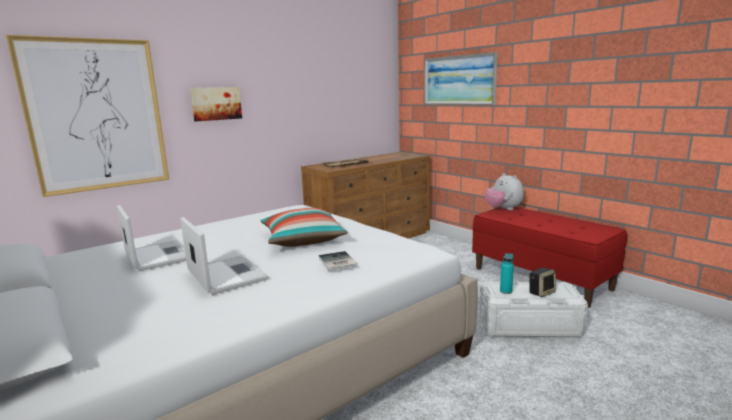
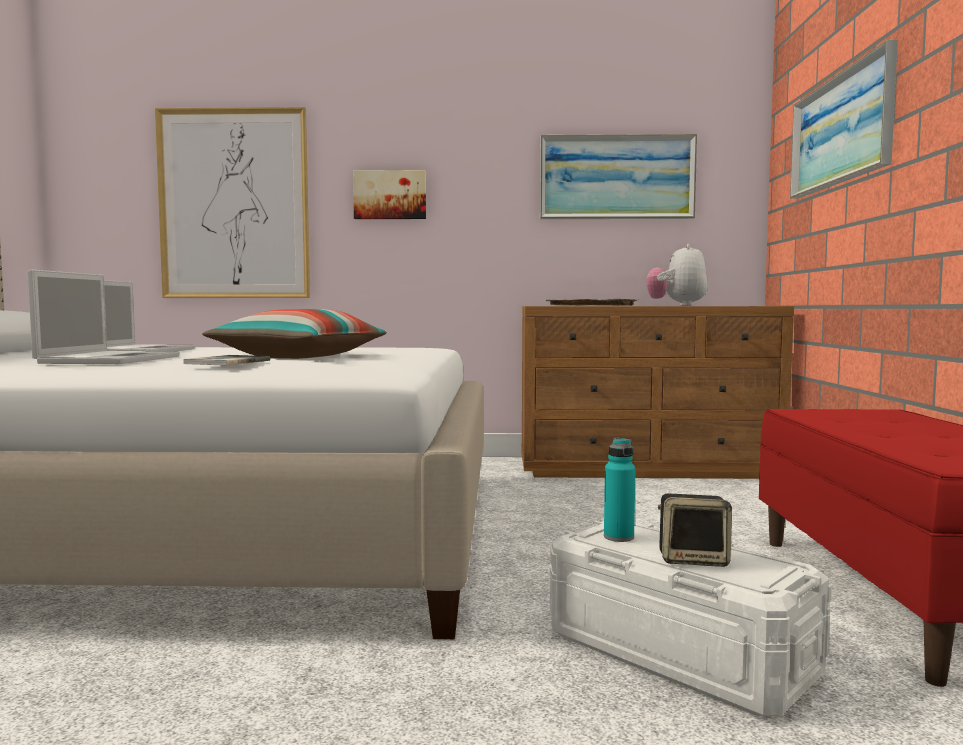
camera: 40 degrees right, 10 degrees down
plush toy [485,173,524,210] -> plush toy moved to [646,244,708,306]
none -> picture [540,134,697,219]

